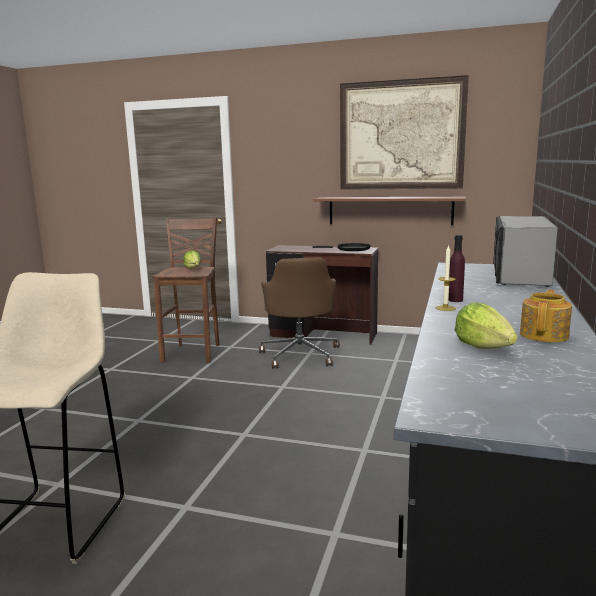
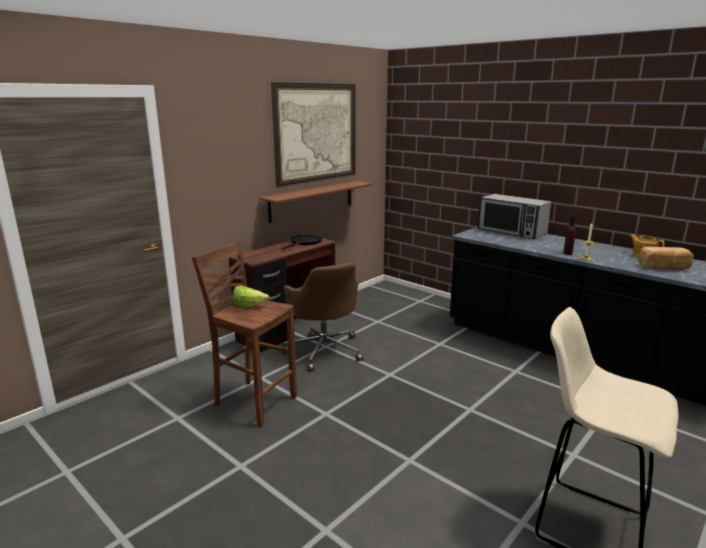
camera: 65 degrees left, 5 degrees up
brown office chair [259,258,340,368] -> brown office chair turned 45 degrees clockwise [283,263,363,372]
lettuce [455,302,518,349] -> bread [639,247,694,270]

